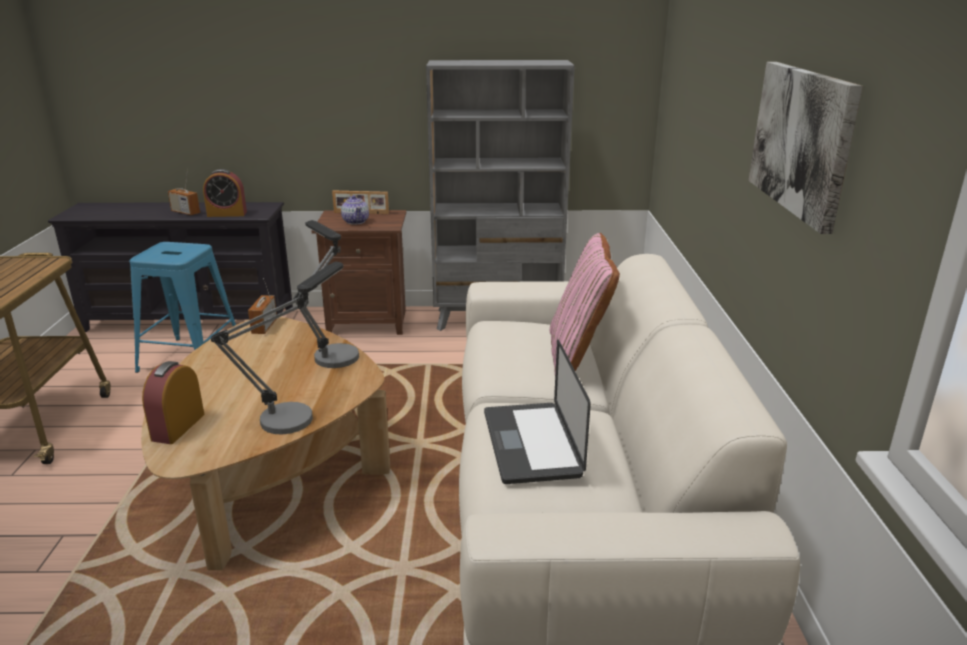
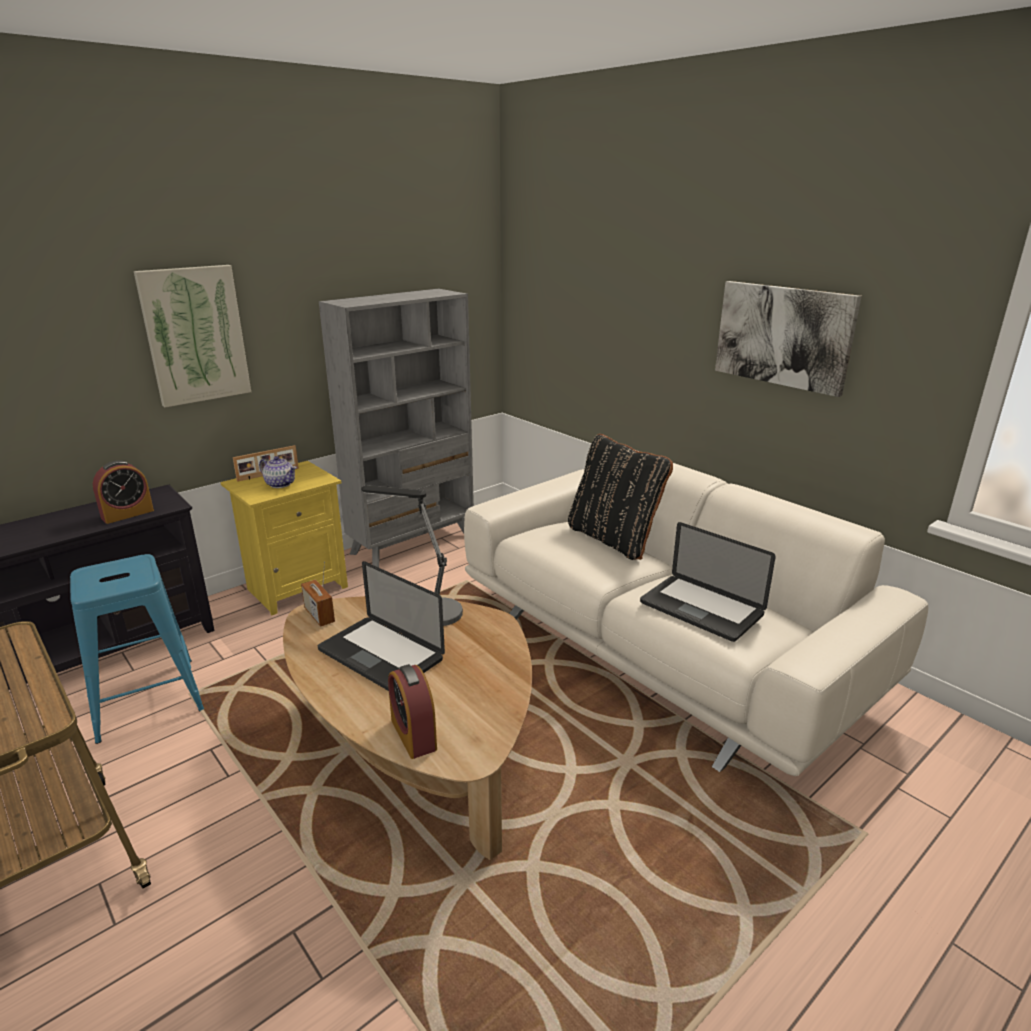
camera: 40 degrees left, 0 degrees up
radio [168,167,200,216] -> none
table lamp [211,262,343,434] -> none
brown nightstand [311,210,406,335] -> yellow nightstand [220,461,348,616]
pink pillow [550,233,620,372] -> black pillow [568,434,673,560]
none -> picture [134,265,251,408]
none -> laptop [318,561,445,691]

